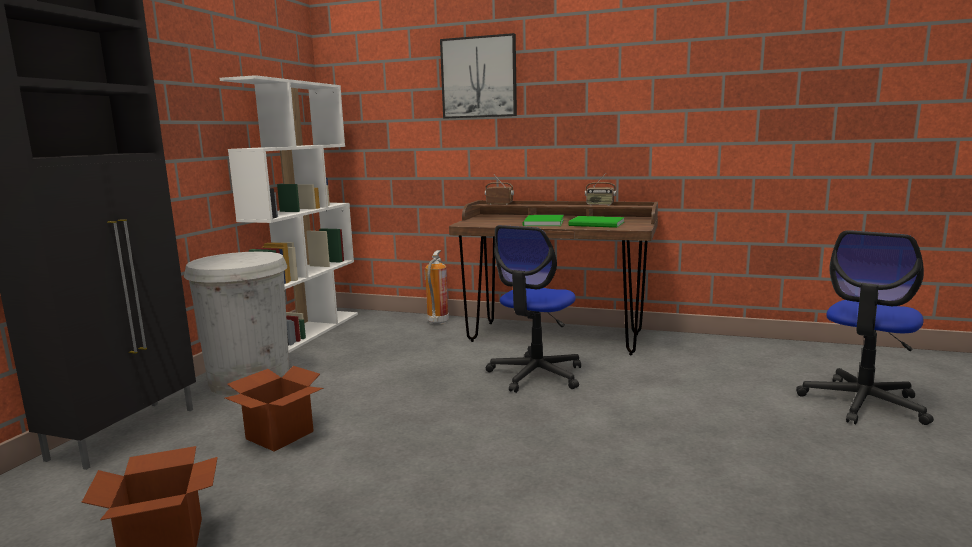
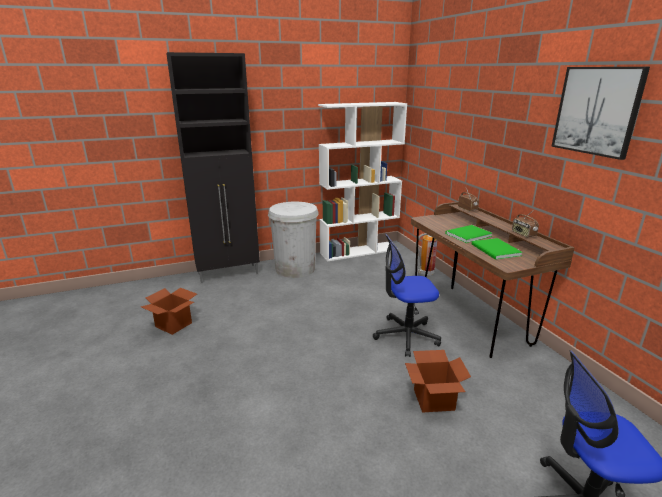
camera: 50 degrees right, 10 degrees up
cardboard box [225,366,323,451] -> cardboard box moved to [405,350,471,413]
picture [440,33,517,119] -> picture moved to [551,67,650,160]

